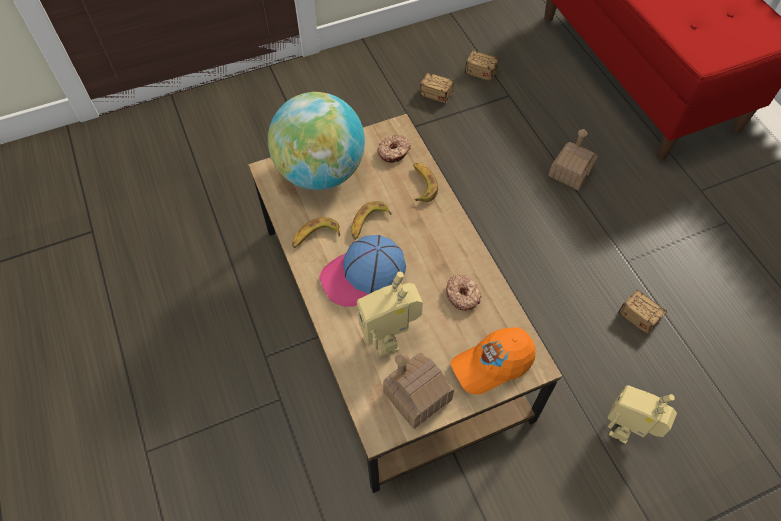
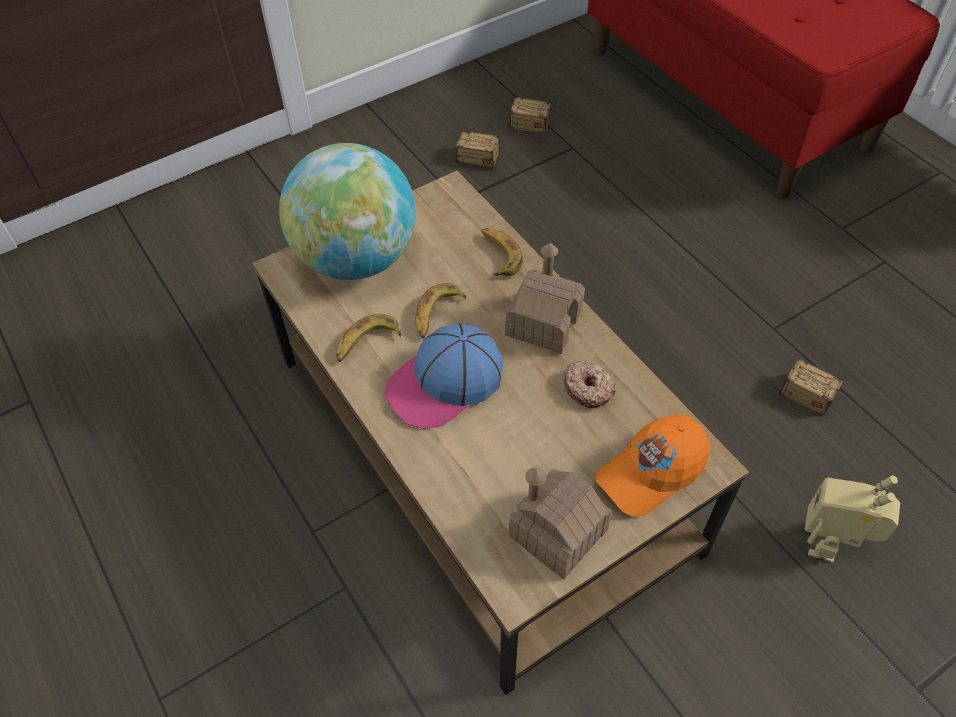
camera: 10 degrees left, 5 degrees down
toy robot [357,272,423,356] -> none
donut [377,135,411,163] -> none
toy house [548,129,598,190] -> toy house moved to [505,243,585,354]

